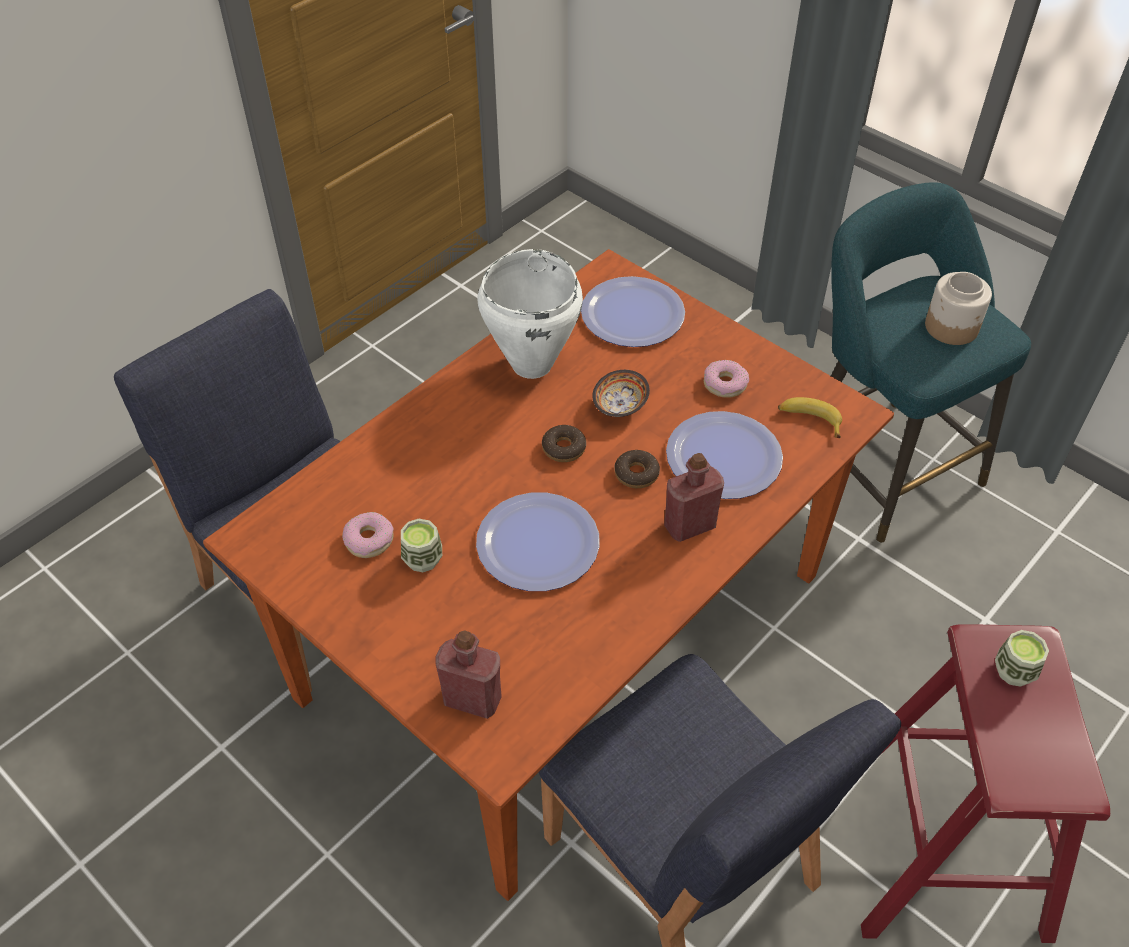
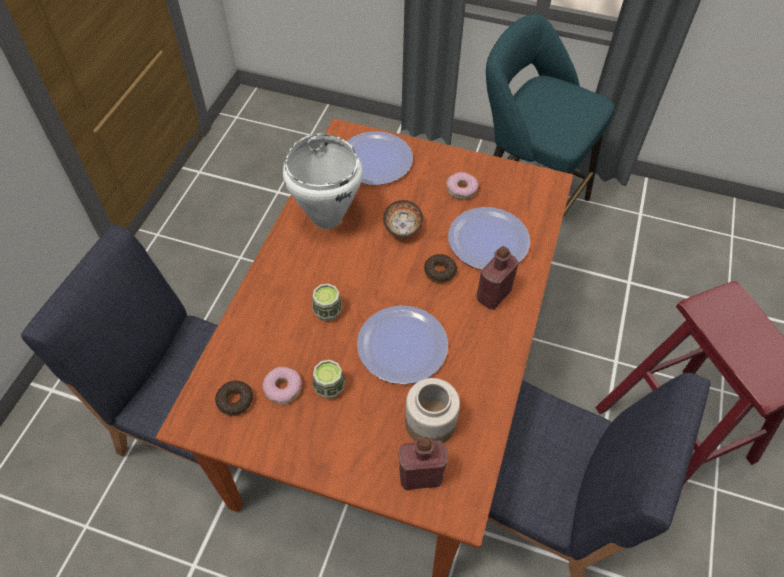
camera: 25 degrees left, 5 degrees up
donut [542,425,586,462] -> donut moved to [215,381,253,416]
banana [778,397,842,438] -> none
jar [925,272,992,345] -> jar moved to [405,378,460,443]
cup [995,630,1049,687] -> cup moved to [312,284,342,321]

